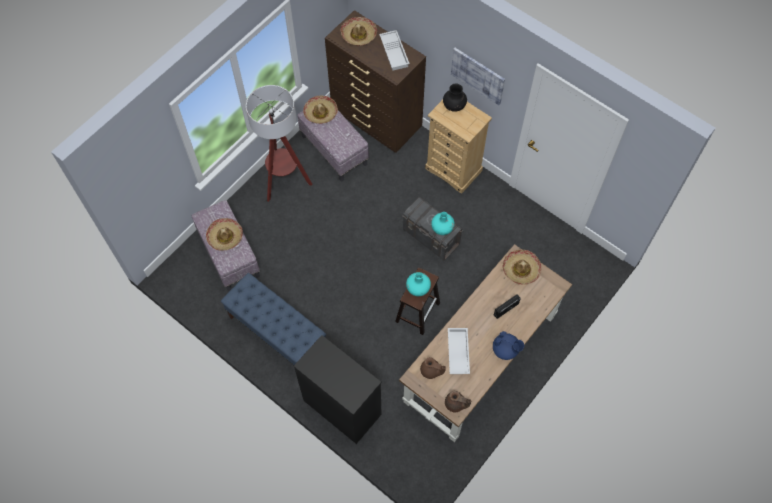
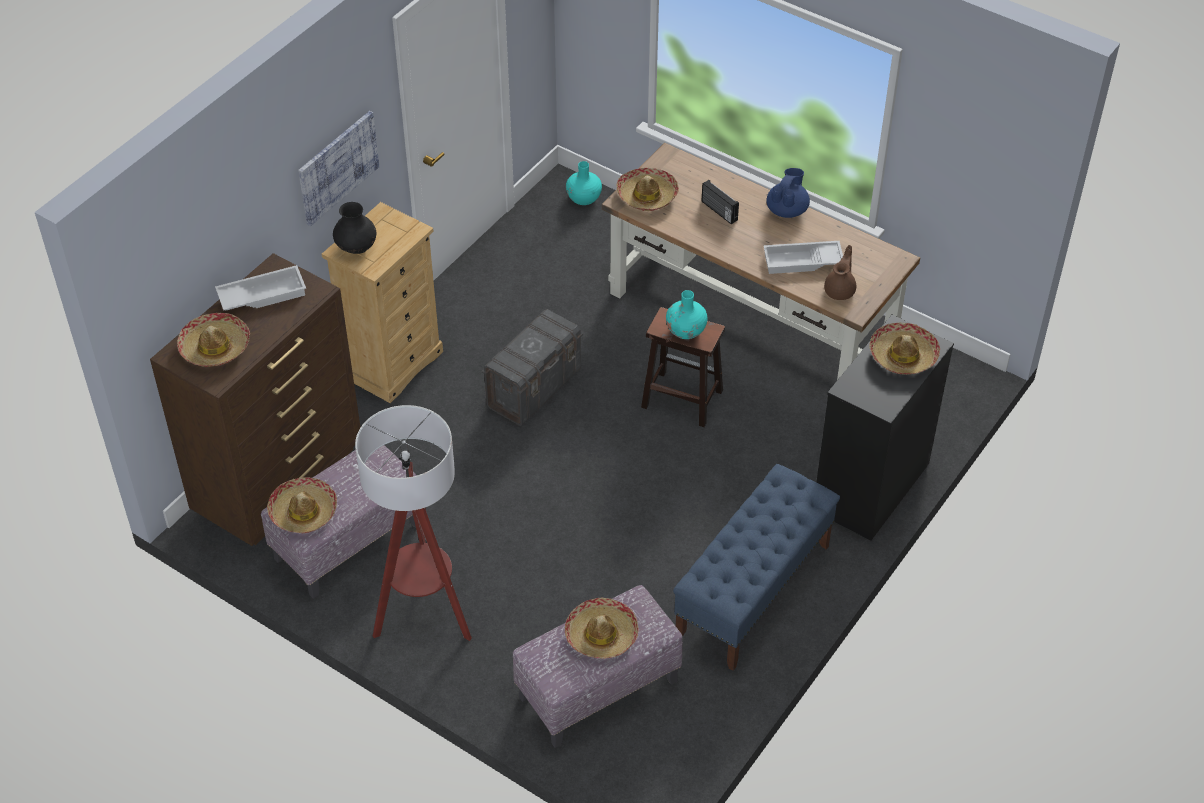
camera: 95 degrees left, 15 degrees down
turquoise vase [431,212,455,235] -> turquoise vase moved to [566,161,602,205]
brown teapot [445,391,471,412] -> none
none -> hat [869,322,940,375]

